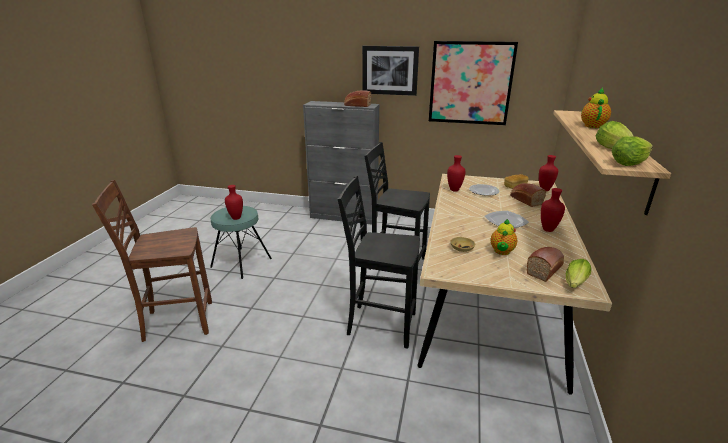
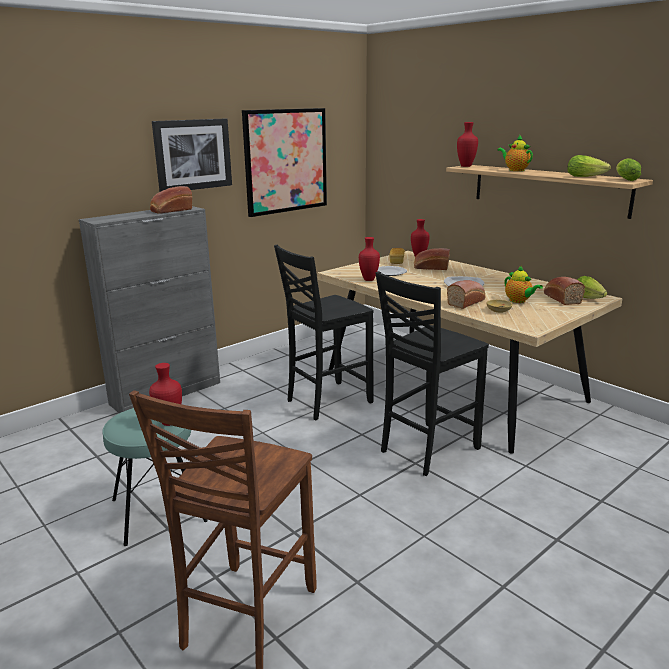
camera: 55 degrees left, 5 degrees down
red vase [541,188,565,232] -> red vase moved to [457,122,478,167]
none -> bread [447,280,485,309]

